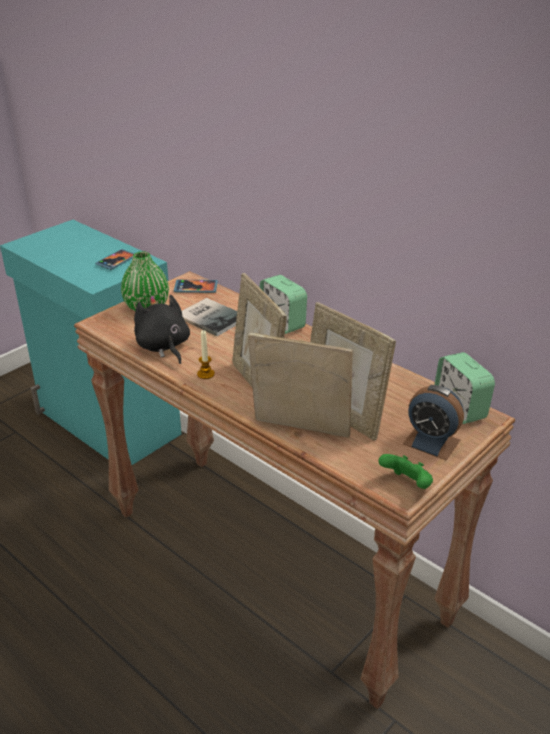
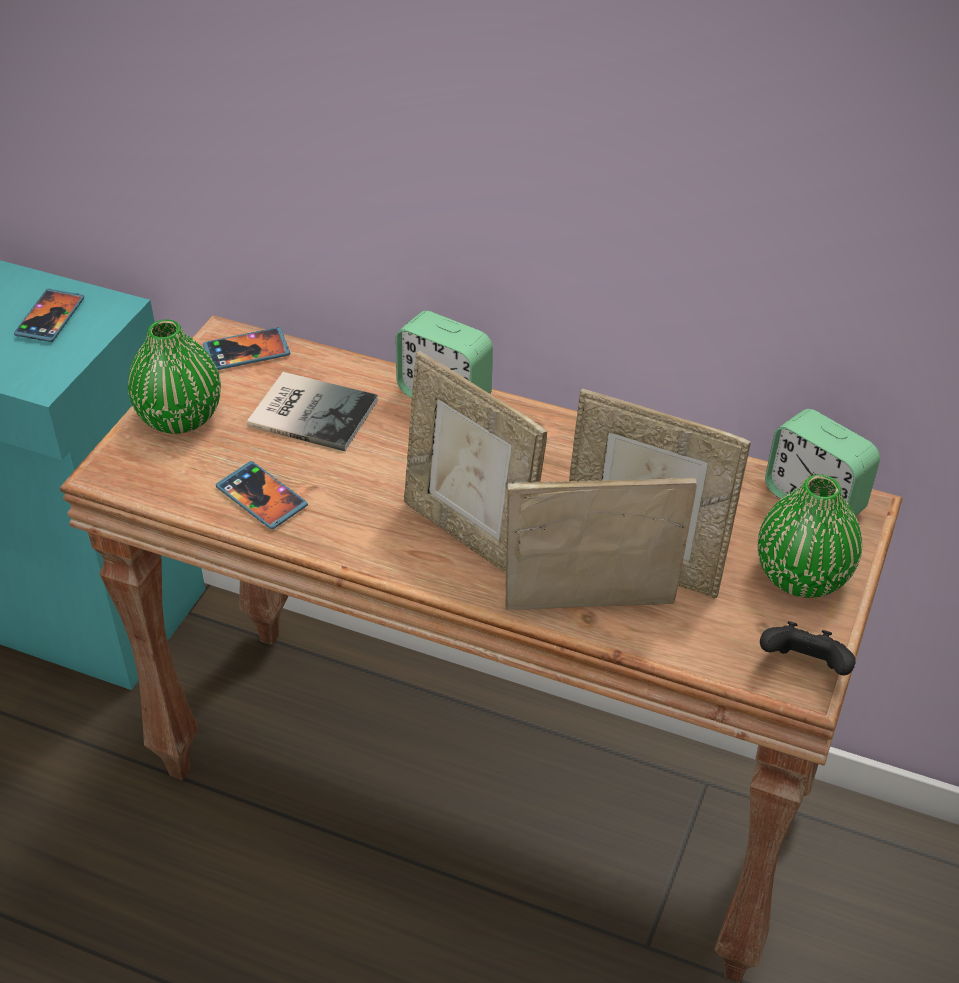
camera: 20 degrees left, 10 degrees up
black plush toy [134,294,190,364] -> phone [216,461,308,530]
candle [197,330,215,379] -> none
green game controller [378,454,433,489] -> black game controller [760,621,855,675]
alarm clock [403,385,464,461] -> green vase [758,474,862,598]

